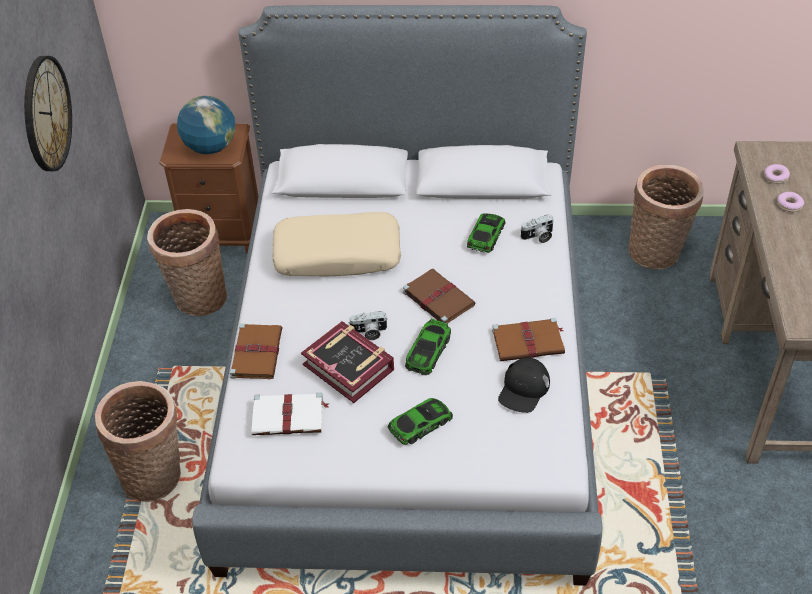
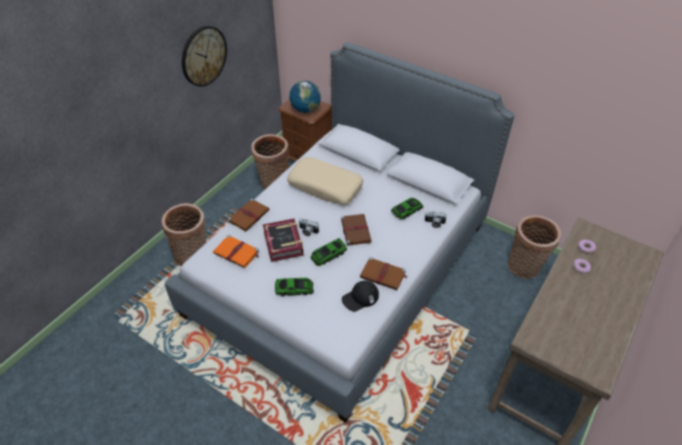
camera: 30 degrees right, 0 degrees up
white book [252,392,328,435] -> orange book [213,235,259,268]

